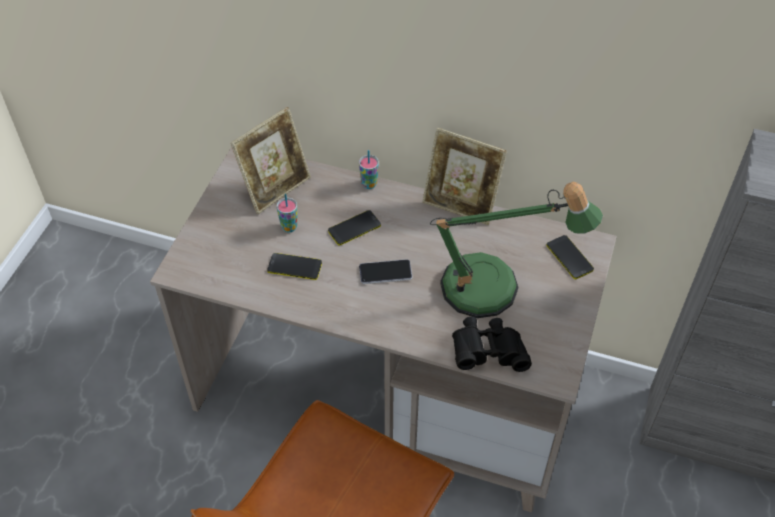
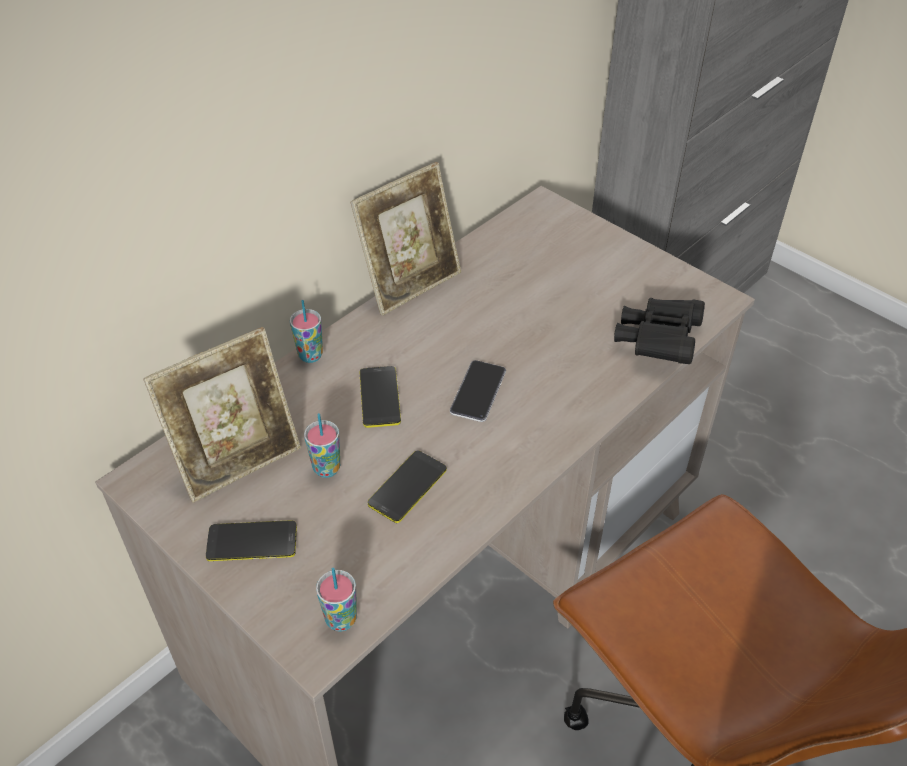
camera: 65 degrees left, 5 degrees down
picture frame [231,107,311,214] -> picture frame turned 75 degrees clockwise [143,327,301,503]
table lamp [430,182,603,318] -> none
phone [546,235,594,279] -> phone moved to [206,520,297,561]
none -> cup [316,567,357,632]

